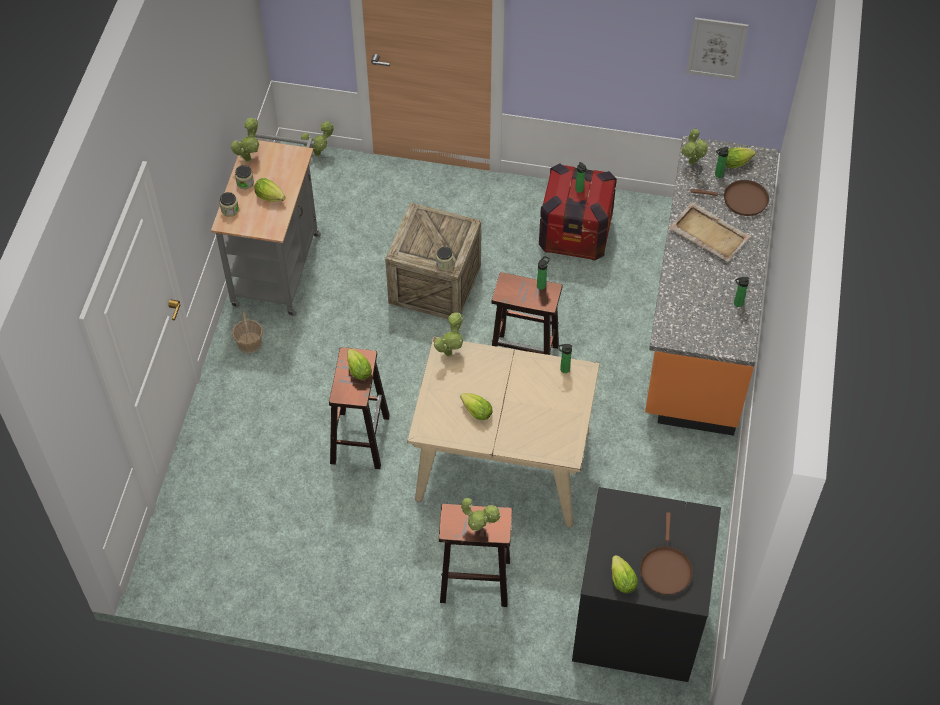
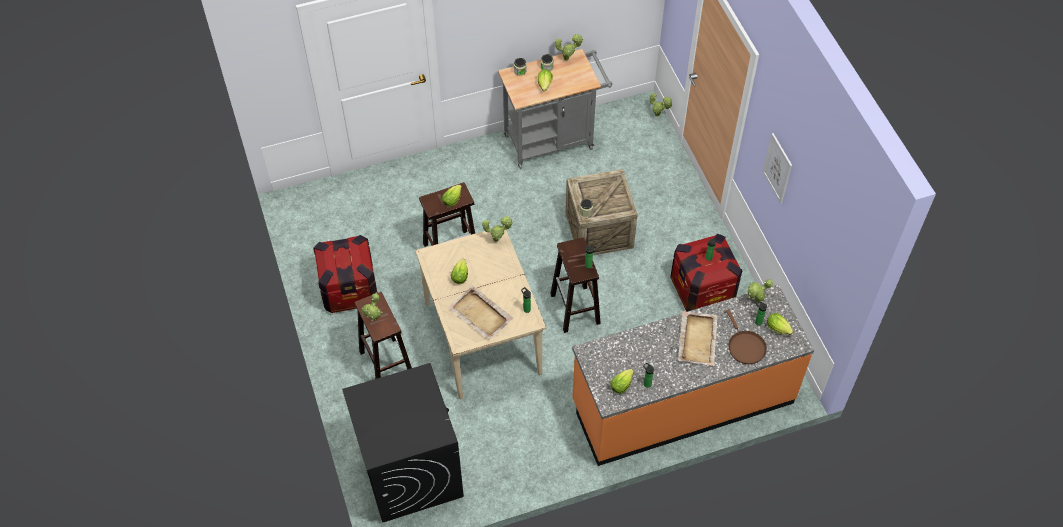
camera: 60 degrees right, 0 degrees up
basket [232,311,263,353] -> none
lettuce [612,555,638,593] -> lettuce moved to [610,369,634,394]
brown frying pan [640,512,693,595] -> none
picture [686,17,748,80] -> picture moved to [763,133,792,204]
none -> crate [313,235,377,313]
none -> beige tray [448,286,513,340]

